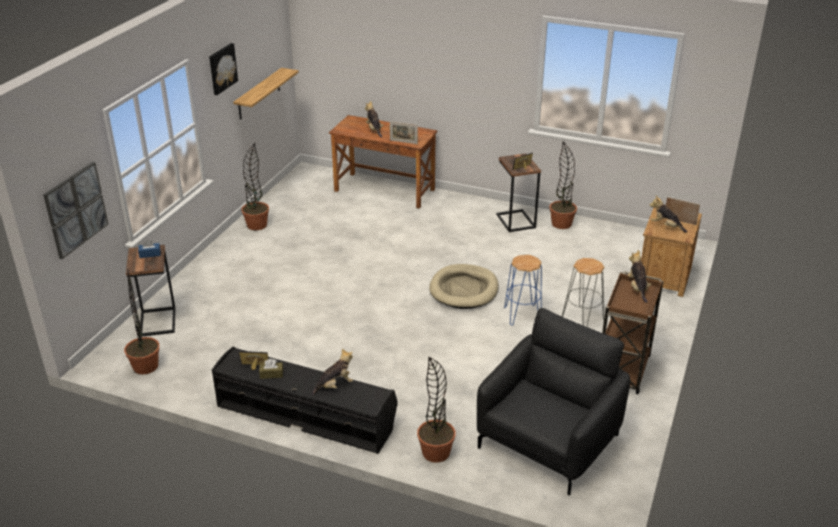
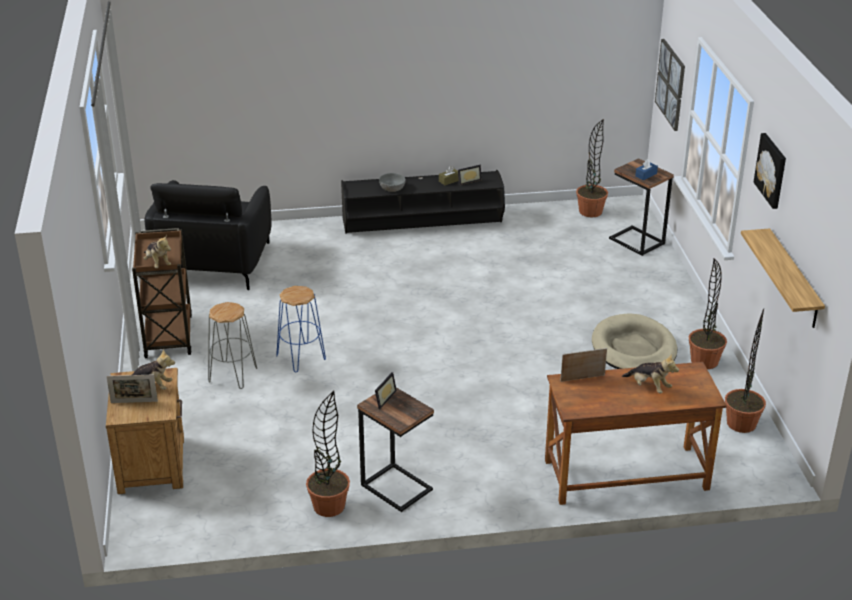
camera: 150 degrees right, 0 degrees up
plush toy [312,348,353,396] -> grey bowl [379,173,406,192]
potted plant [417,357,456,463] -> potted plant moved to [725,308,766,433]
beige dog bed [429,264,499,309] -> beige dog bed moved to [592,313,677,369]

